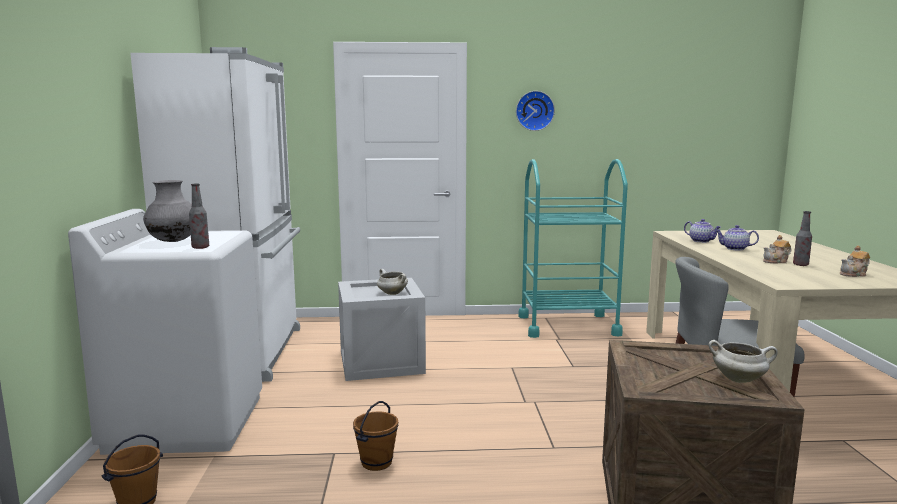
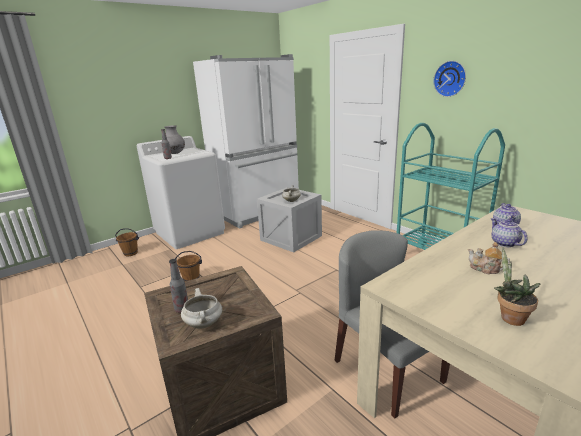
camera: 55 degrees right, 10 degrees up
bottle [793,211,812,266] -> bottle moved to [169,259,188,313]
teapot [840,246,870,277] -> potted plant [494,248,540,326]

